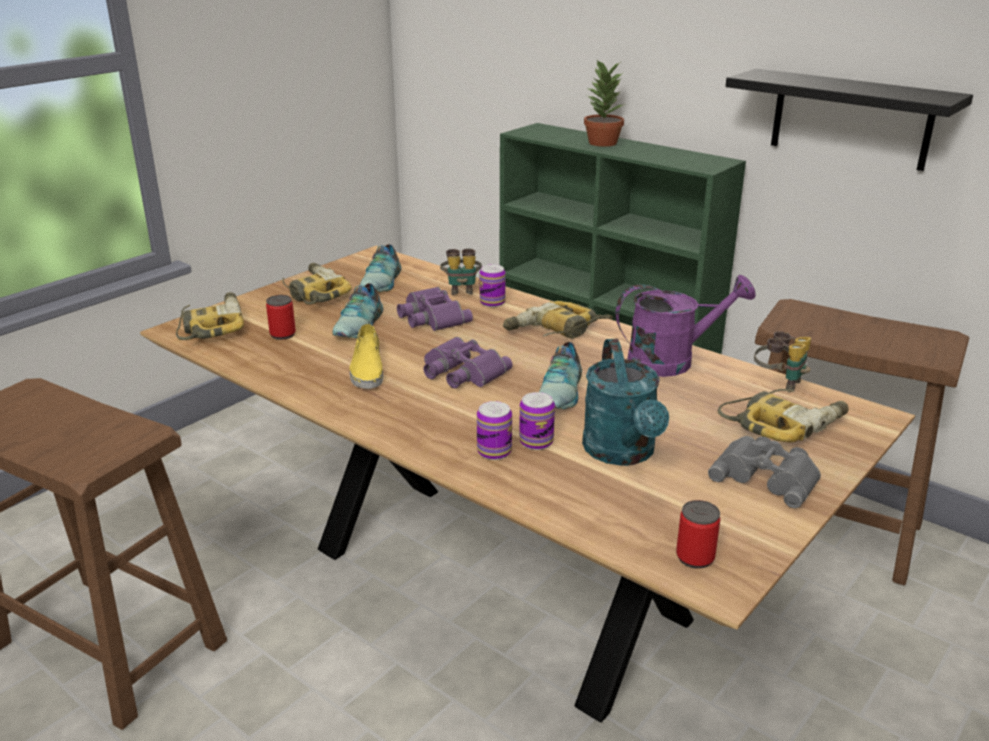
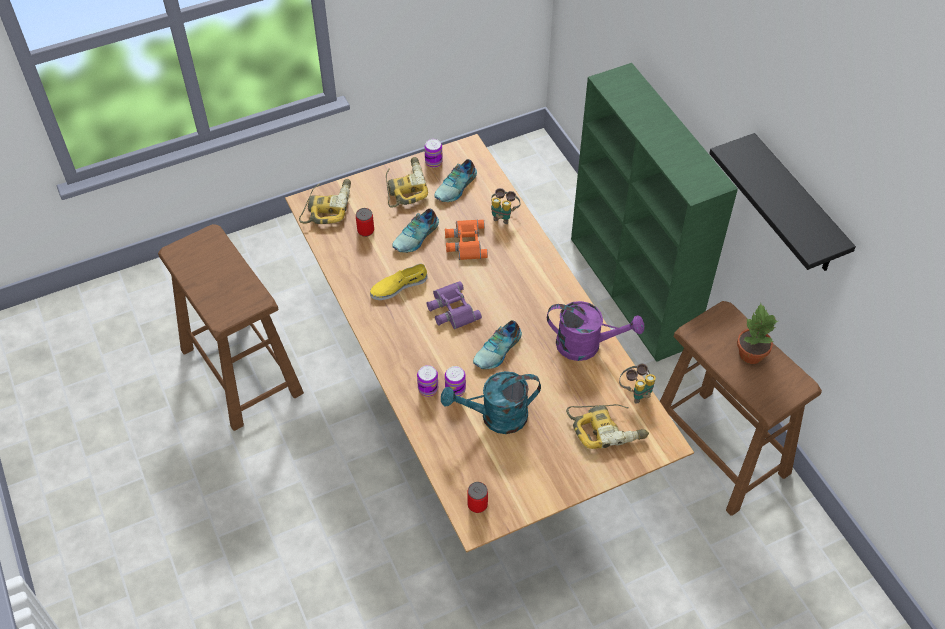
camera: 25 degrees right, 25 degrees up
yellow shoe [349,324,383,389] -> yellow shoe turned 45 degrees clockwise [370,264,427,300]
purple binoculars [397,287,473,331] -> orange binoculars [445,220,488,260]
can [480,264,506,307] -> can moved to [424,139,443,168]
power drill [503,301,613,339] -> none
turquoise watering can [582,339,669,466] -> turquoise watering can turned 60 degrees clockwise [441,371,541,434]
potted plant [584,60,625,147] -> potted plant moved to [737,304,778,364]
grey binoculars [708,436,821,508] -> none

